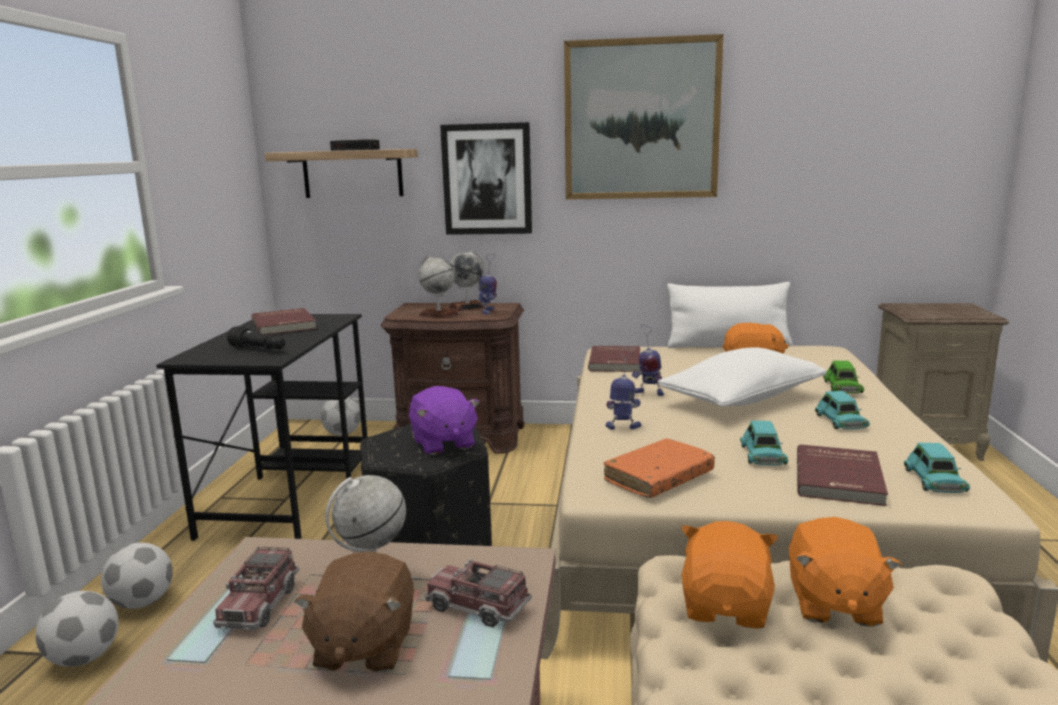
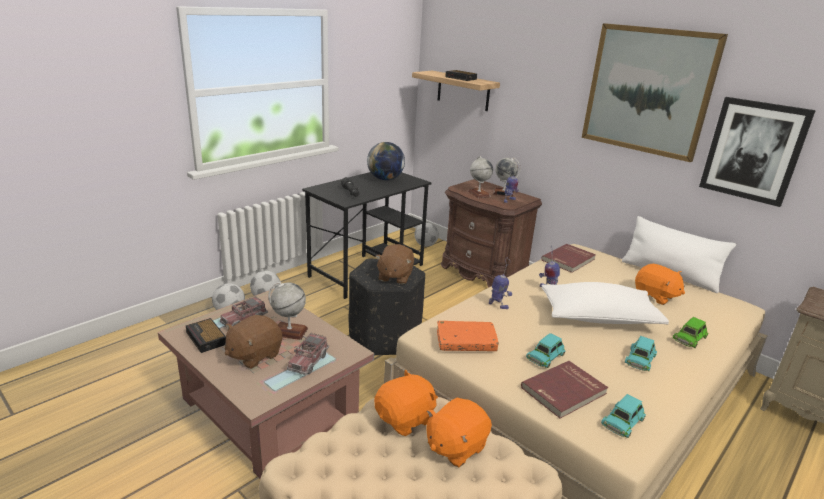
camera: 35 degrees right, 10 degrees up
red book [251,308,317,335] -> globe [367,142,405,180]
purple plush toy [409,386,480,455] -> brown plush toy [375,244,414,284]
toy truck [425,559,532,628] -> toy truck turned 135 degrees counterclockwise [287,333,329,375]
picture [440,122,532,235] -> picture moved to [699,97,816,207]
none -> alarm clock [186,318,226,353]

